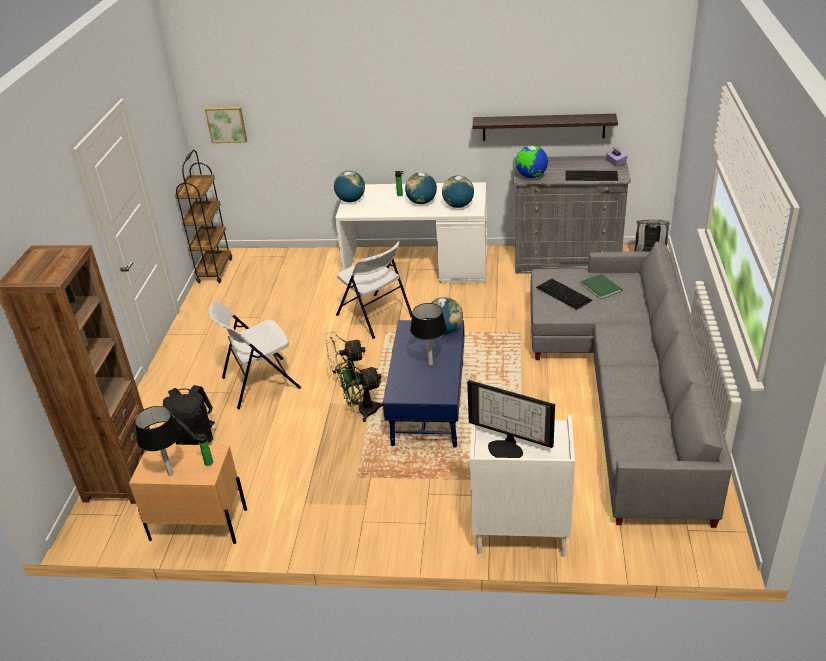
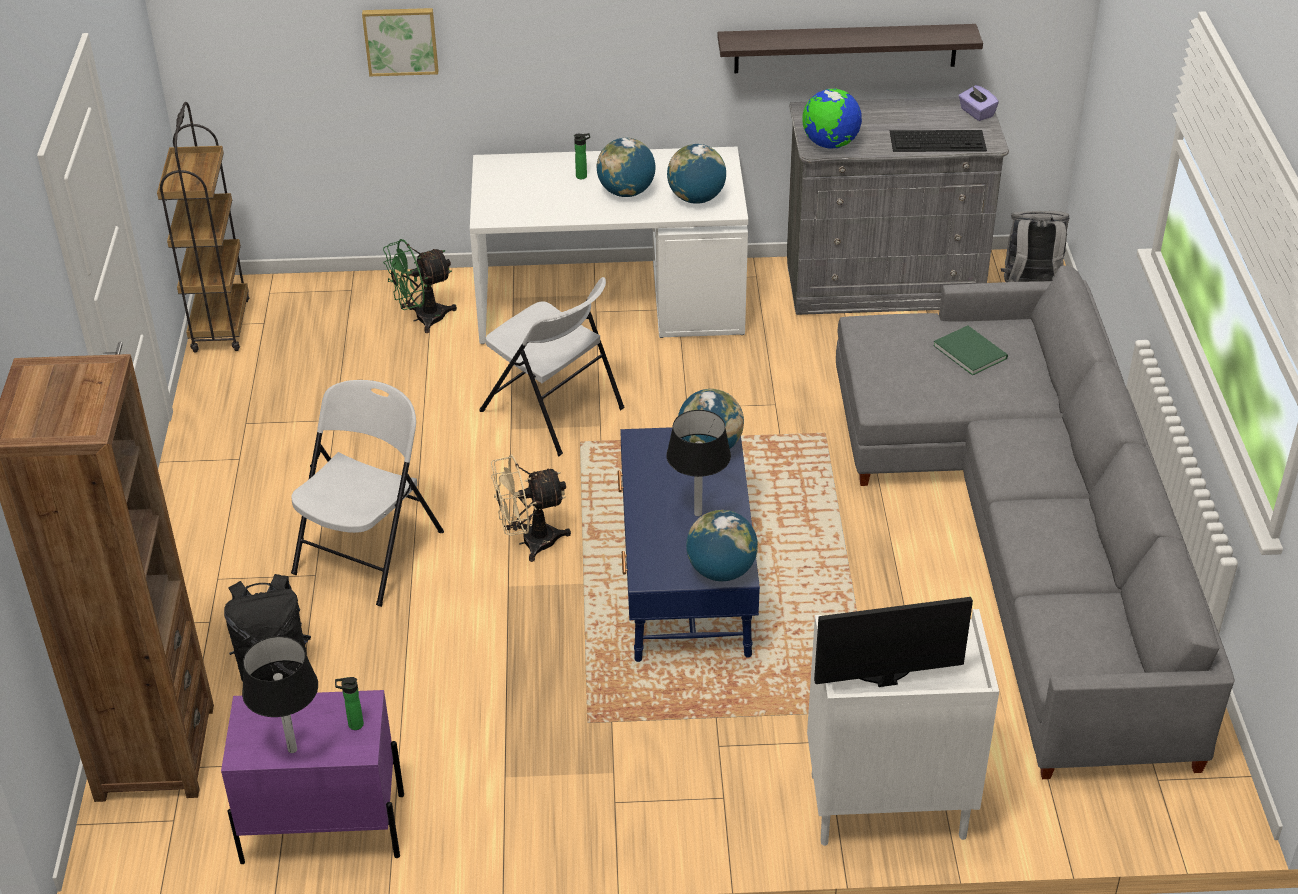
camera: 10 degrees left, 5 degrees up
beige nightstand [129,445,247,544] -> purple nightstand [221,690,404,864]
picture [205,107,247,143] -> picture moved to [362,8,438,76]
white chair [208,301,301,410] -> white chair turned 150 degrees clockwise [291,380,444,607]
globe [334,171,365,202] -> globe moved to [686,510,758,581]
green fan [337,360,383,422] -> green fan moved to [383,239,457,333]
monitor [467,380,555,458] -> monitor turned 150 degrees clockwise [814,597,973,687]
keyboard [536,279,593,310] -> none

